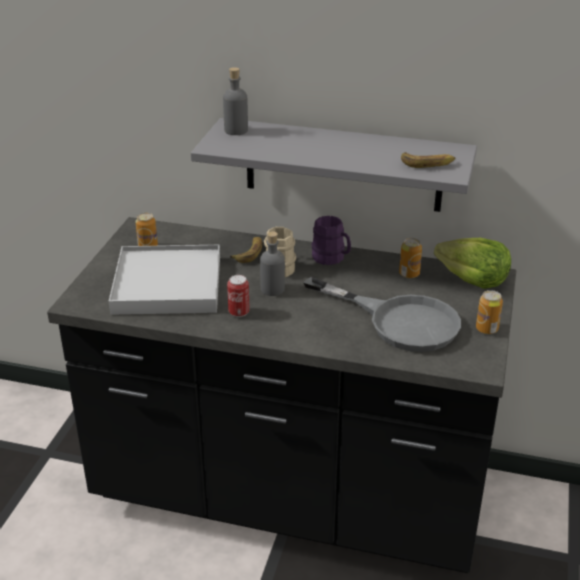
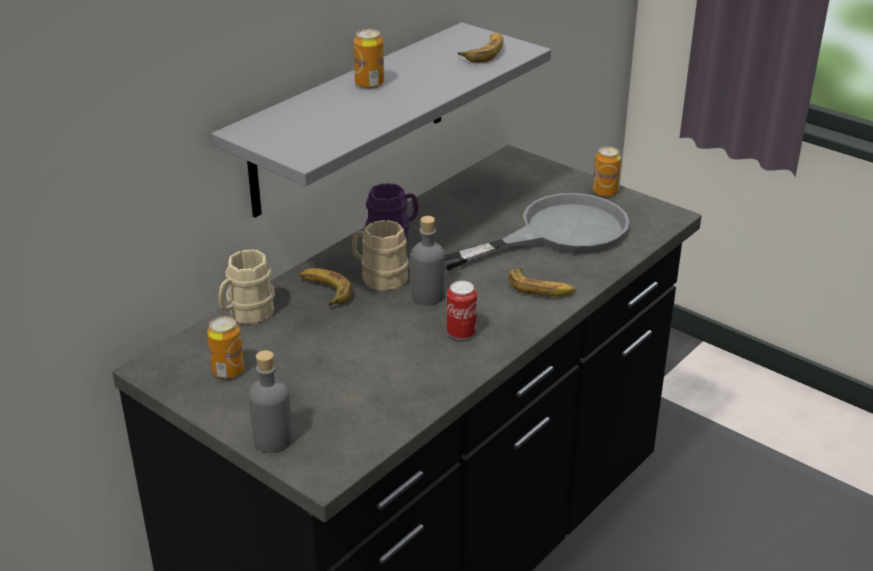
camera: 65 degrees left, 0 degrees up
white tray [109,245,220,315] -> none
grey bottle [223,67,248,135] -> grey bottle moved to [248,350,293,453]
can [399,238,422,278] -> can moved to [354,29,384,89]
lettuce [434,238,511,289] -> none
none -> beige mug [219,249,275,324]
none -> banana [508,268,576,297]

